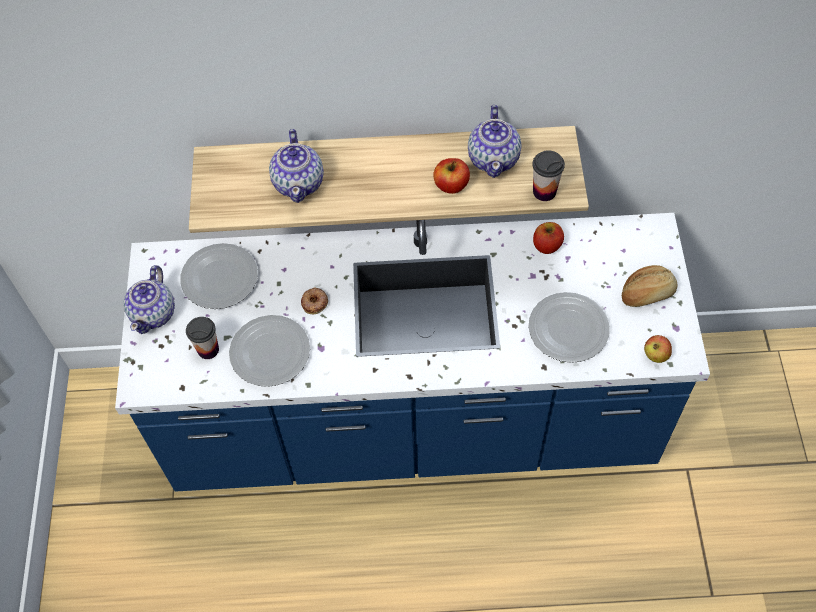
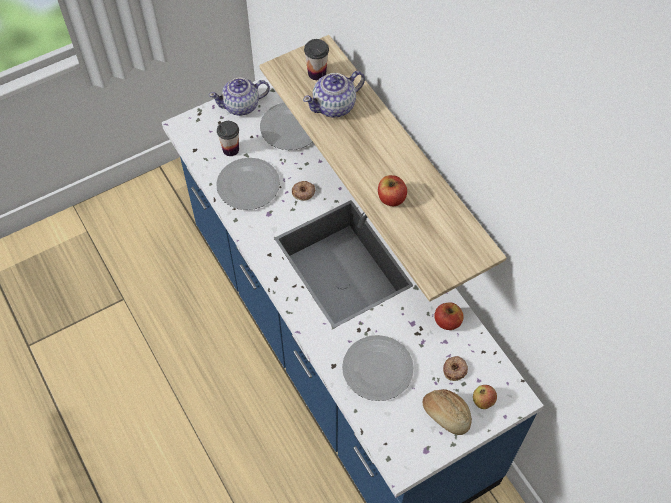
camera: 60 degrees right, 0 degrees up
teapot [468,105,521,178] -> none
cup [532,150,565,201] -> cup moved to [304,39,329,80]
apple [644,335,672,363] -> apple moved to [473,385,497,409]
none -> donut [443,356,468,381]

